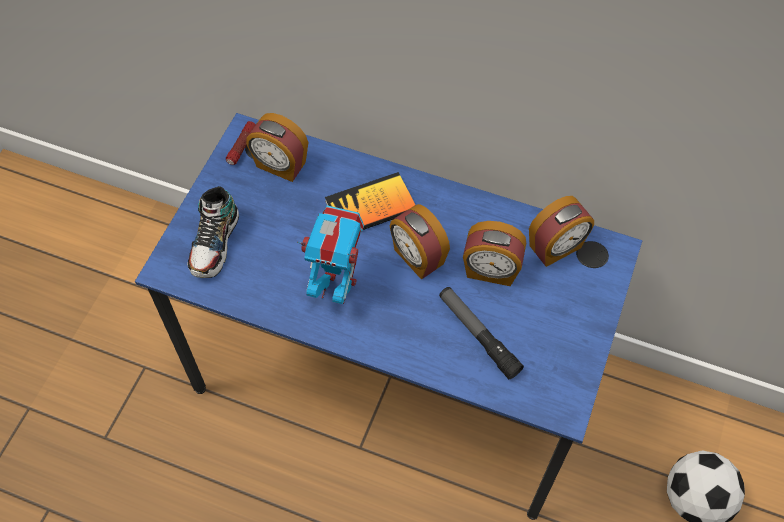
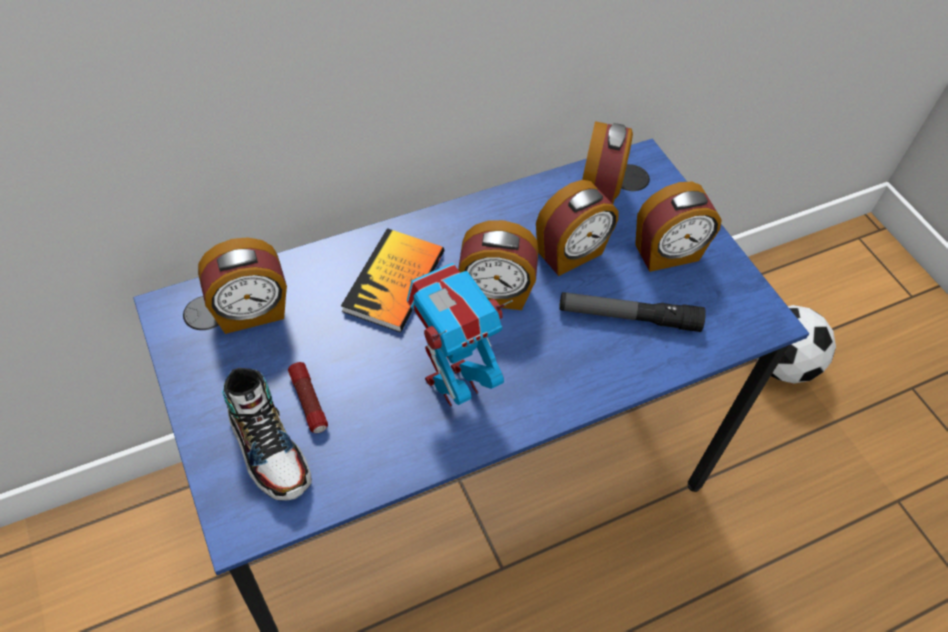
camera: 50 degrees left, 5 degrees down
flashlight [226,121,256,165] -> flashlight moved to [288,362,328,433]
none -> alarm clock [635,182,722,272]

